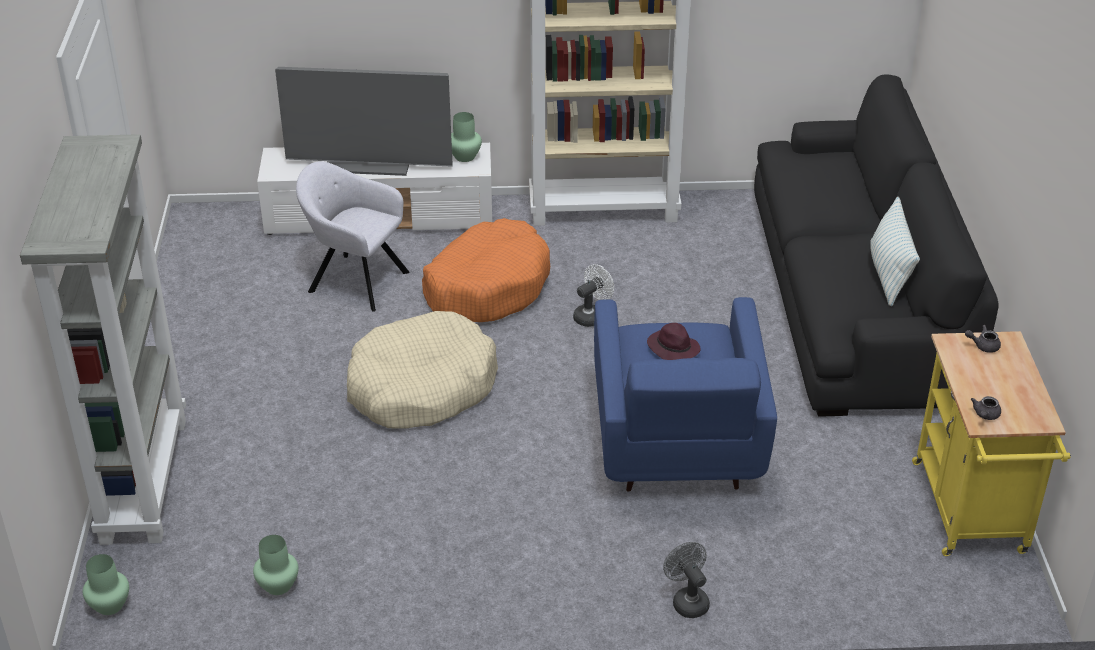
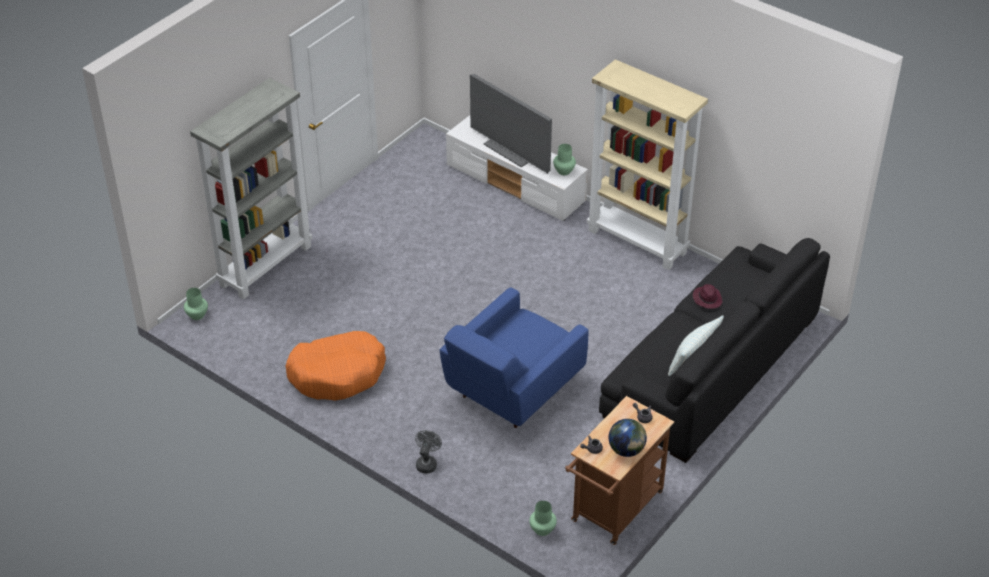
camera: 40 degrees right, 5 degrees up
green vase [253,535,299,595] -> green vase moved to [529,501,557,536]
grey armchair [296,161,409,312] -> none
beige dog bed [347,311,498,428] -> none
orange dog bed [422,218,550,322] -> orange dog bed moved to [286,331,386,401]
white fan [573,264,614,327] -> none
purple hat [647,323,701,360] -> purple hat moved to [693,284,723,309]
yellow cart [912,331,1070,556] -> brown cart [565,396,674,545]
none -> globe [609,419,647,457]

